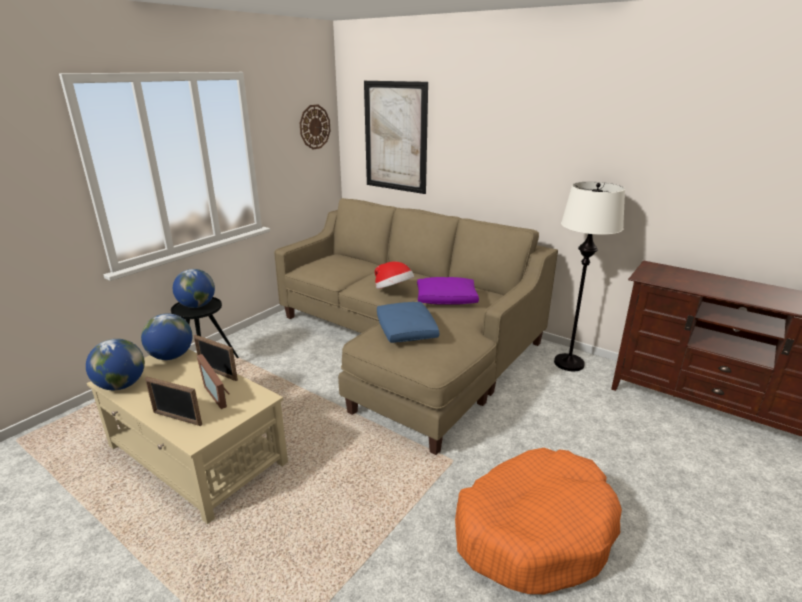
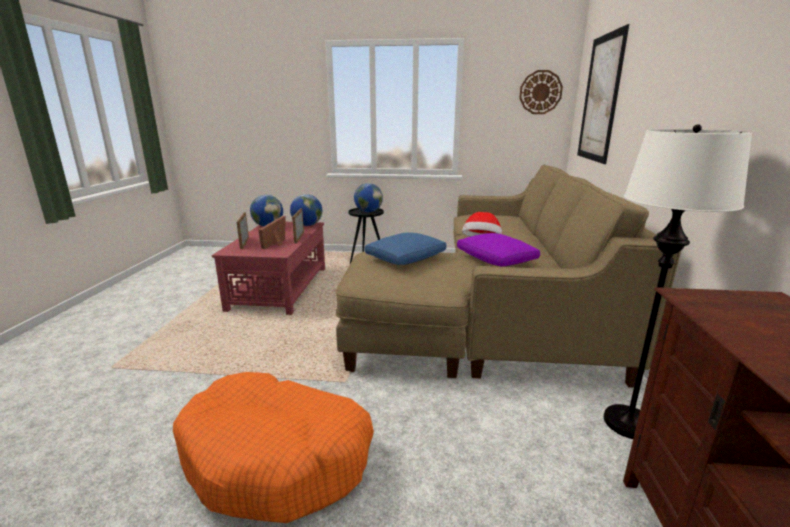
camera: 60 degrees right, 5 degrees down
beige coffee table [87,349,288,524] -> red coffee table [212,222,325,315]

